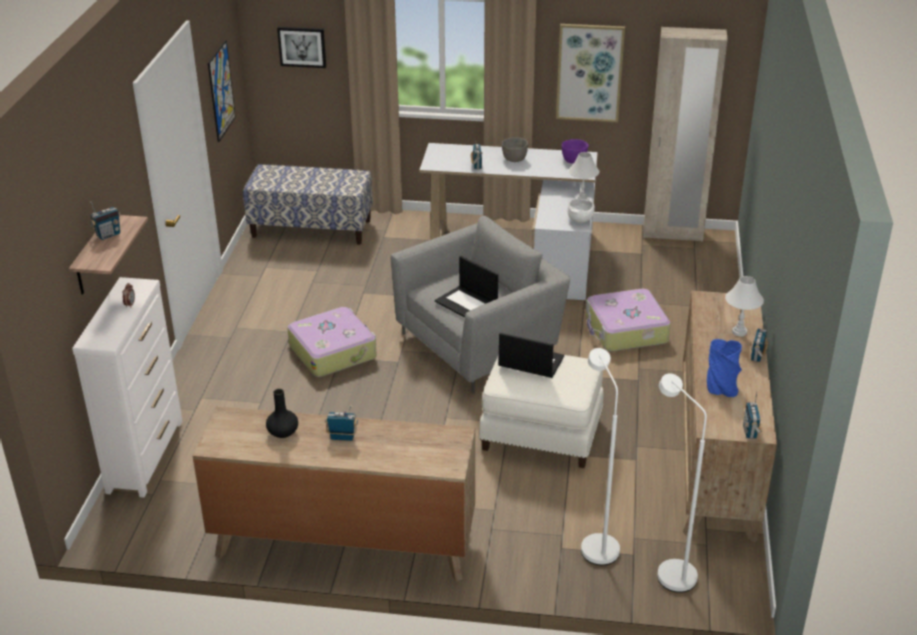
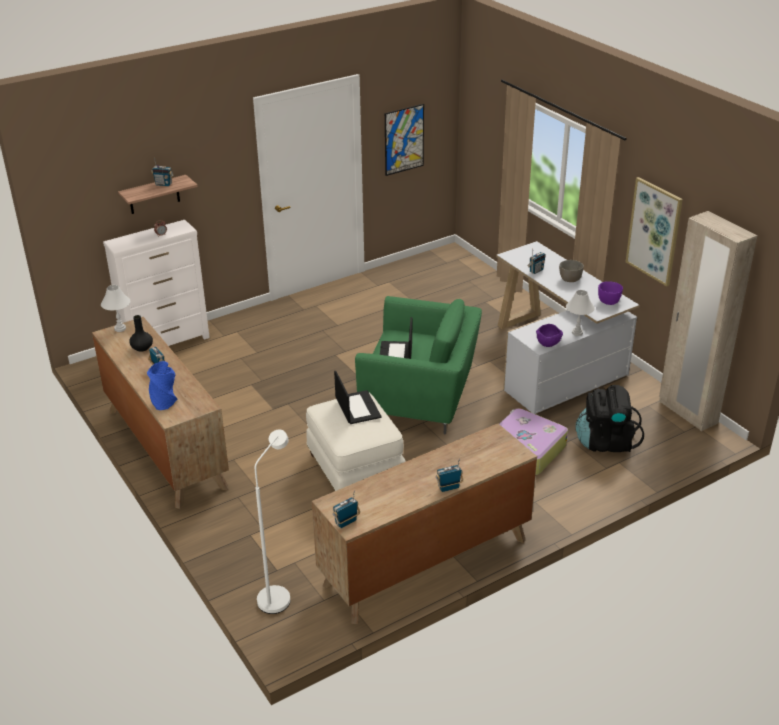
camera: 50 degrees right, 0 degrees up
bench [243,164,373,245] -> none
picture [277,27,326,68] -> none
suitcase [287,307,377,377] -> none
grey armchair [391,216,570,394] -> green armchair [355,296,482,434]
white bowl [567,198,595,223] -> purple bowl [536,324,563,347]
white floor lamp [581,348,620,565] -> none
blue vase [707,339,742,397] -> blue vase moved to [147,361,178,410]
white table lamp [725,276,764,337] -> white table lamp moved to [101,285,131,332]
none -> black backpack [576,385,644,452]

